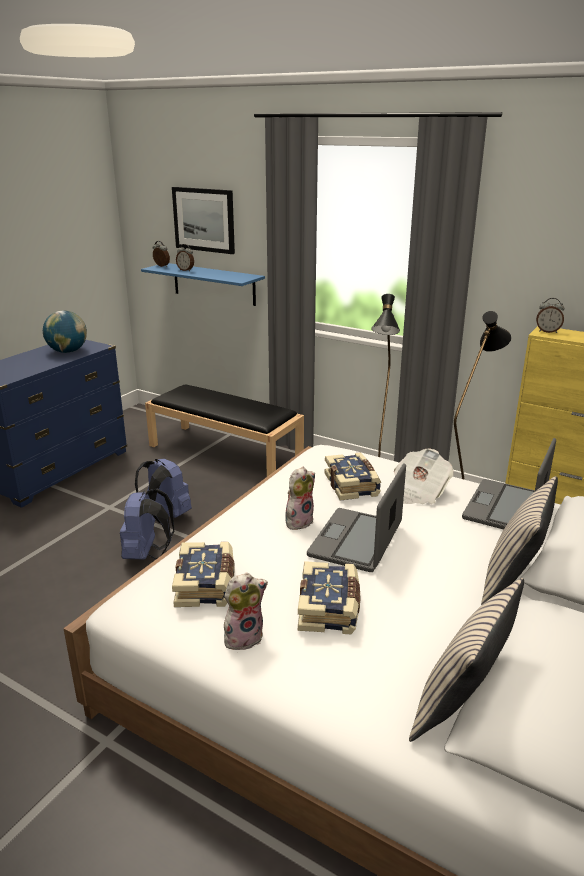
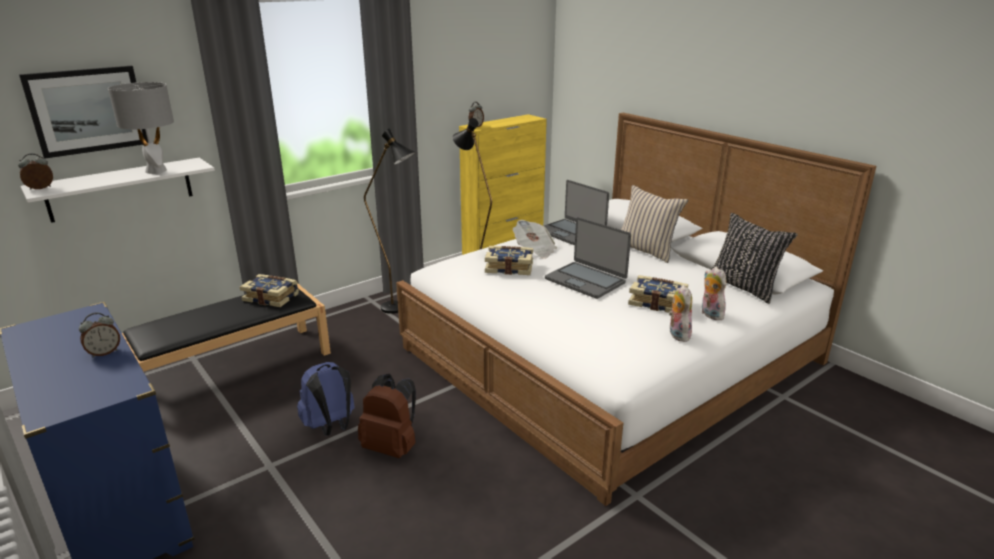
camera: 70 degrees left, 0 degrees up
globe [43,310,87,353] -> none
blue backpack [120,489,174,560] -> brown backpack [358,374,416,458]
blue shelf [141,263,265,306] -> white shelf [21,158,215,223]
book [172,542,235,607] -> book moved to [240,274,299,307]
alarm clock [176,244,194,271] -> alarm clock moved to [79,313,120,358]
plush toy [285,467,315,530] -> plush toy moved to [702,267,726,320]
beige pillow [409,578,524,742] -> black pillow [711,213,798,304]
none -> grey table lamp [108,82,174,174]

